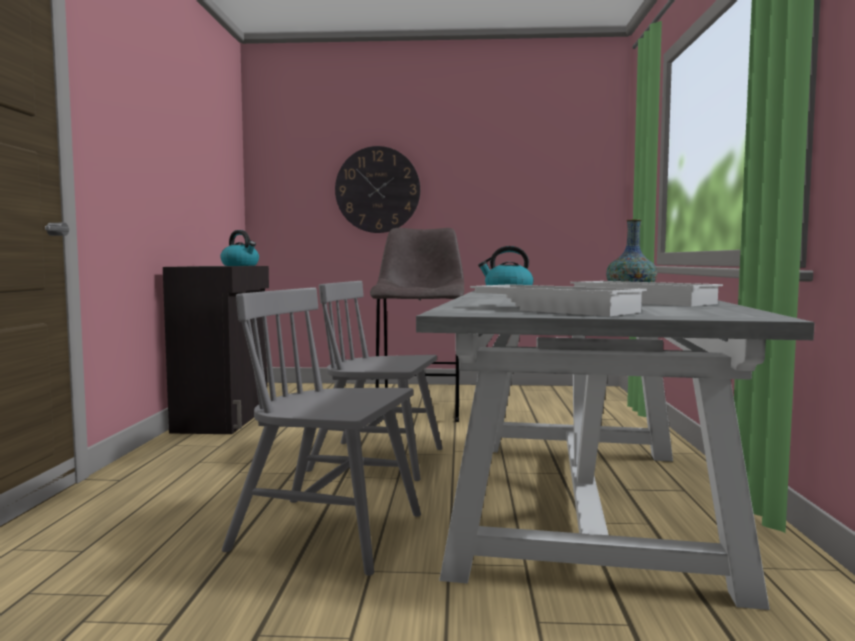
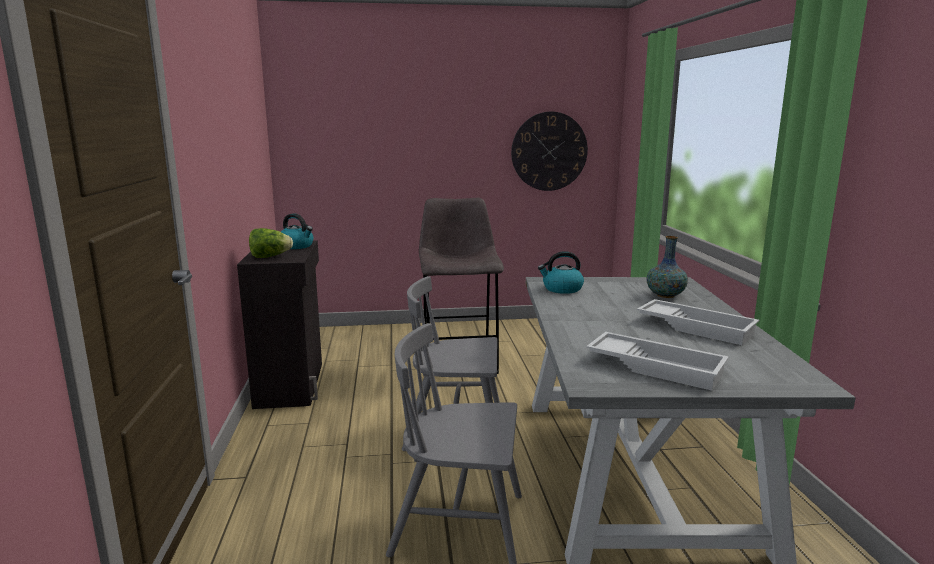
camera: 10 degrees left, 10 degrees up
wall clock [335,146,420,233] -> wall clock moved to [511,112,588,191]
none -> lettuce [249,228,293,258]

